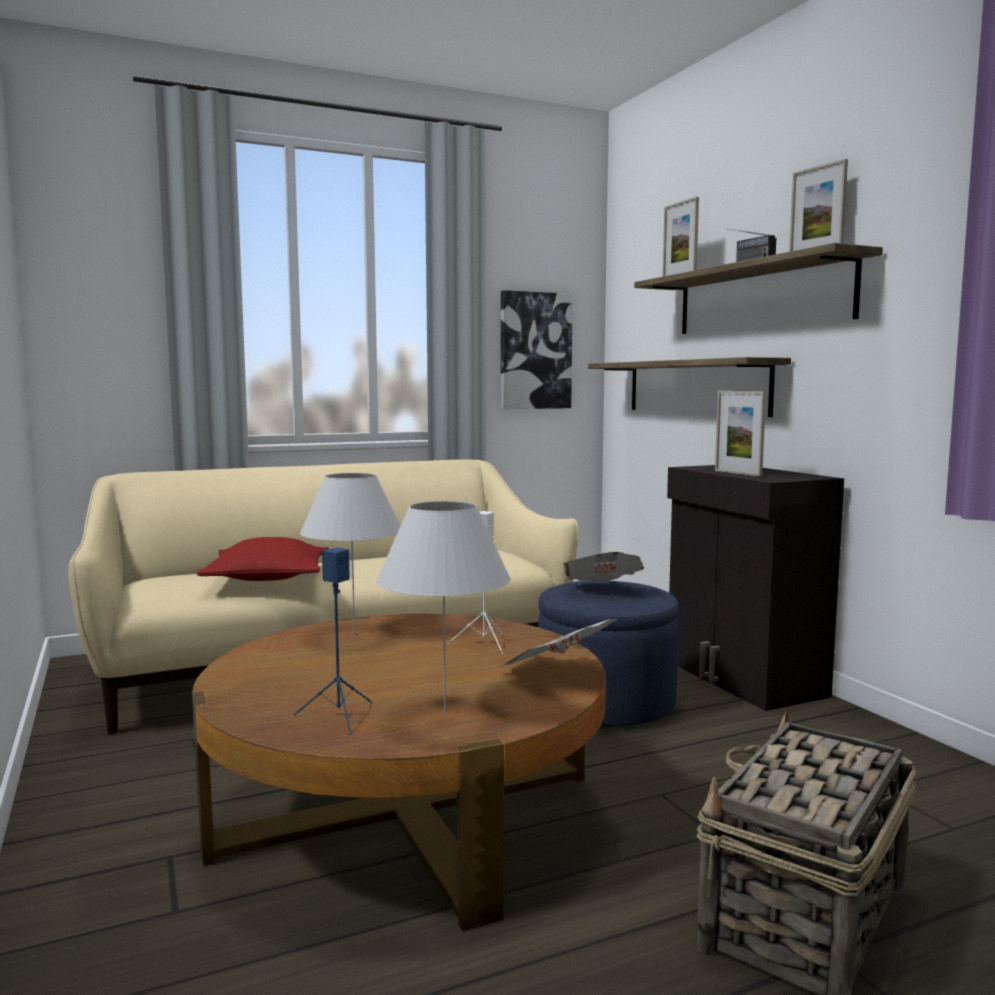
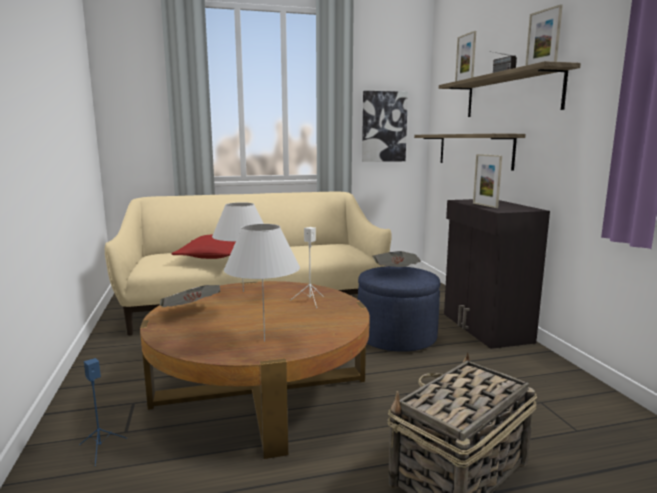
camera: 10 degrees right, 5 degrees up
blue speaker [294,548,372,735] -> blue speaker moved to [79,358,127,466]
newspaper [499,619,617,667] -> newspaper moved to [160,285,220,307]

